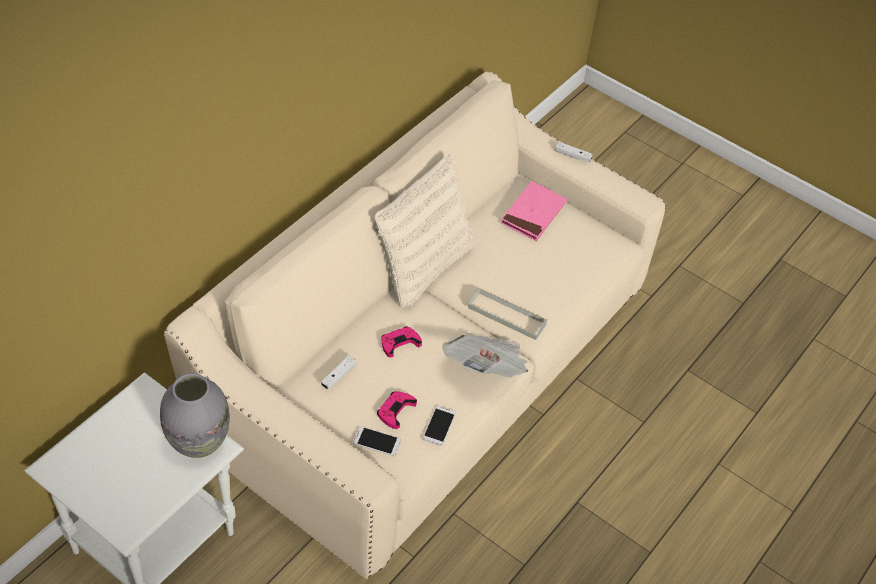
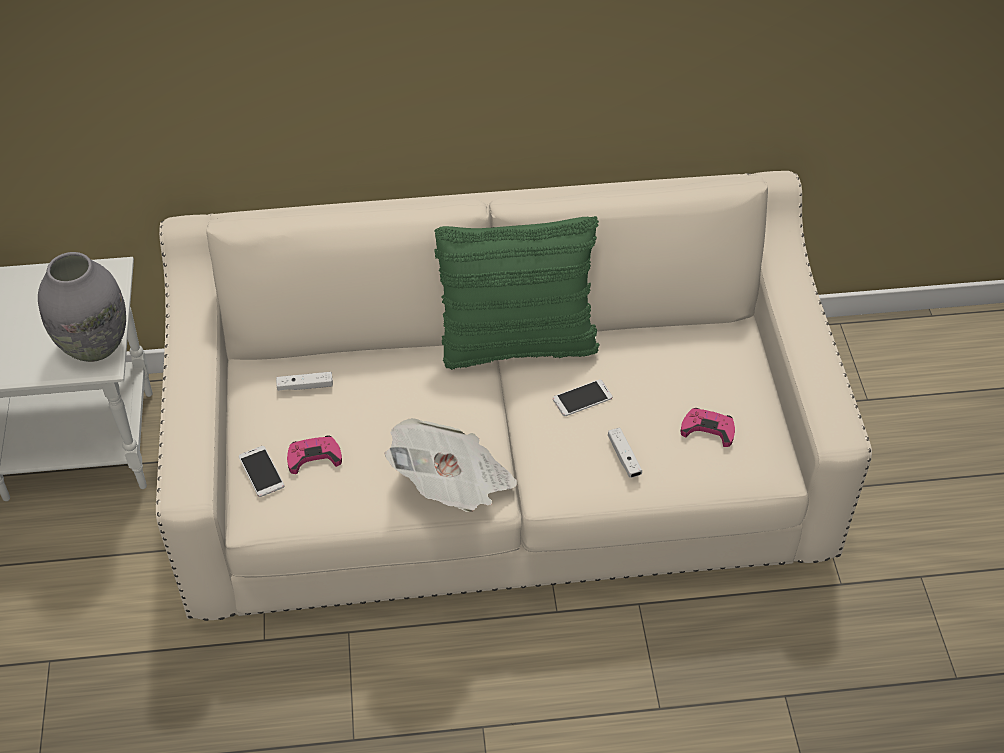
camera: 50 degrees right, 0 degrees up
beige pillow [374,154,475,308] -> green pillow [434,216,600,370]
pink game controller [381,326,422,358] -> pink game controller moved to [680,408,735,447]
phone [423,406,456,446] -> phone moved to [553,379,612,416]
grey tray [468,288,547,340] -> none
pink book [500,181,567,241] -> none
white game controller [555,142,593,162] -> white game controller moved to [608,428,642,478]

